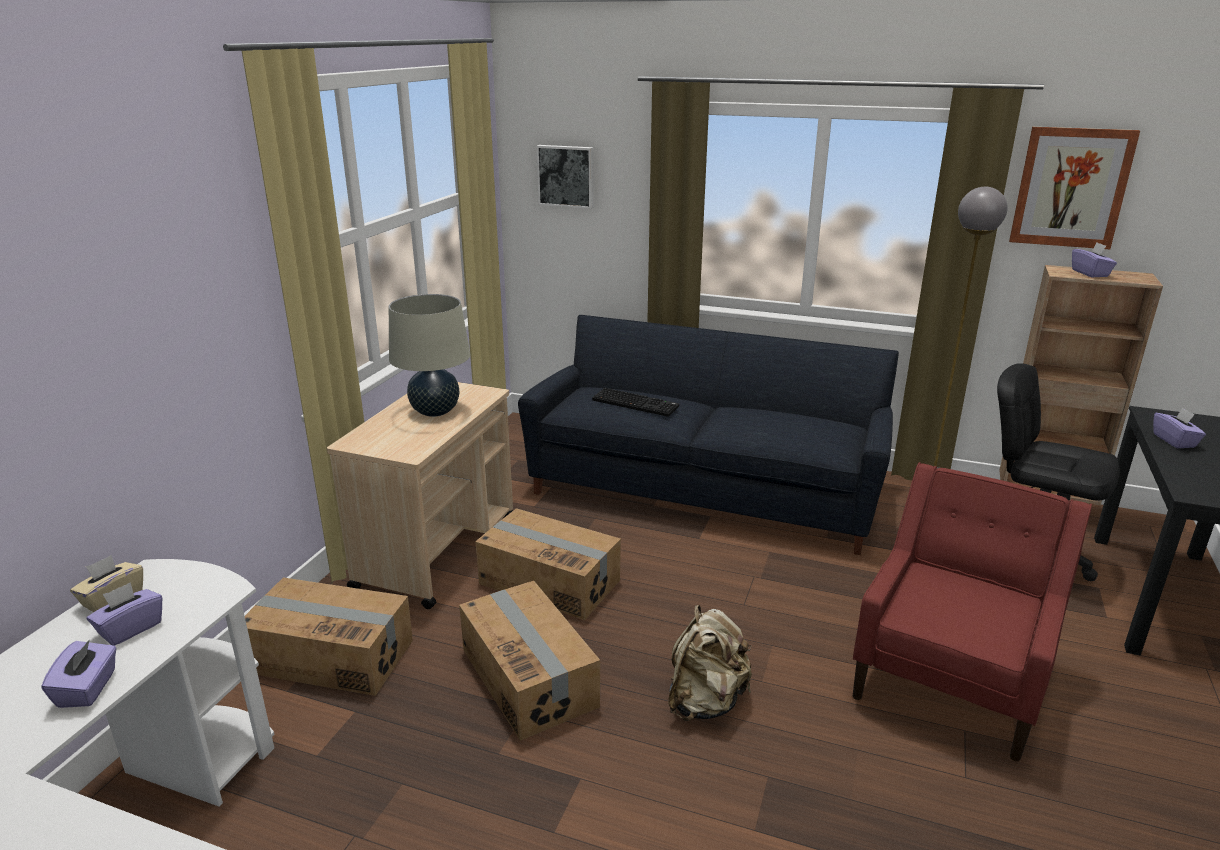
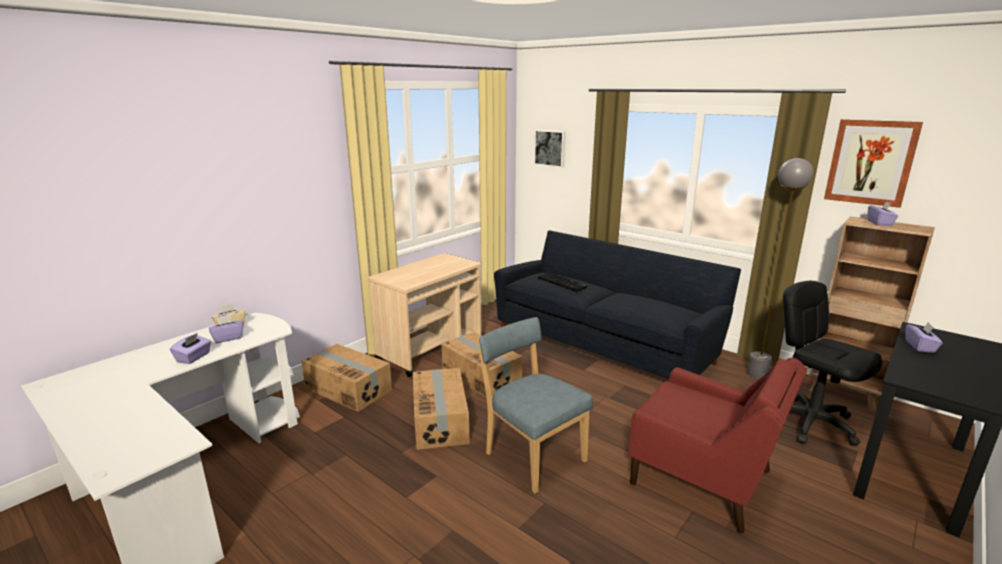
camera: 20 degrees right, 5 degrees down
beige table lamp [389,294,470,417] -> none
beige backpack [668,605,752,721] -> blue chair [477,317,593,494]
red armchair [853,462,1092,762] -> red armchair turned 75 degrees clockwise [628,358,807,534]

